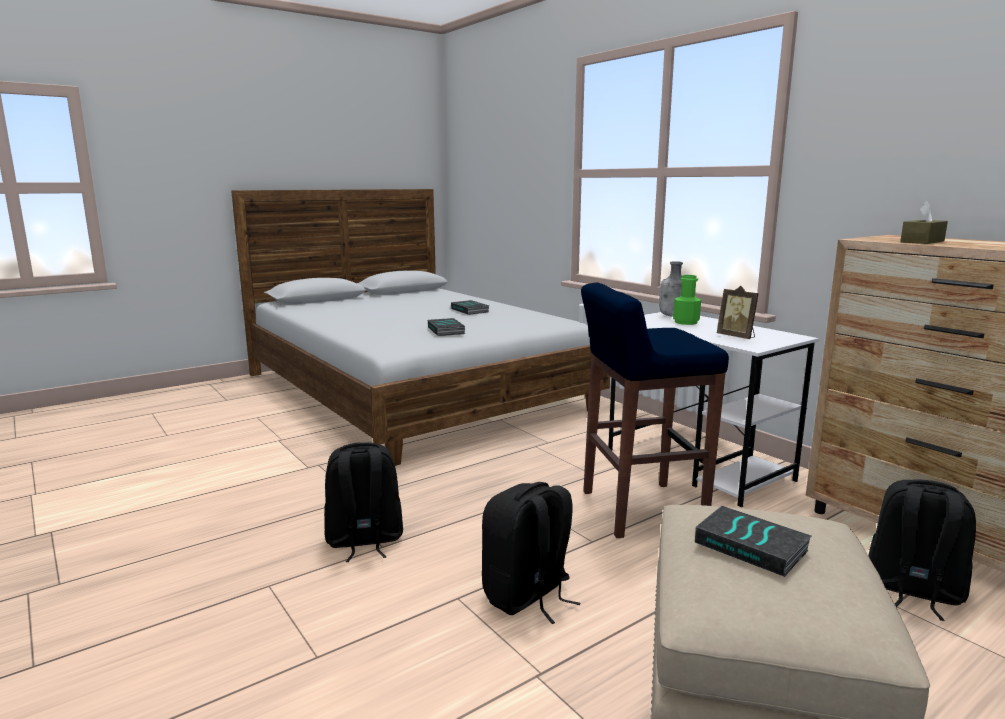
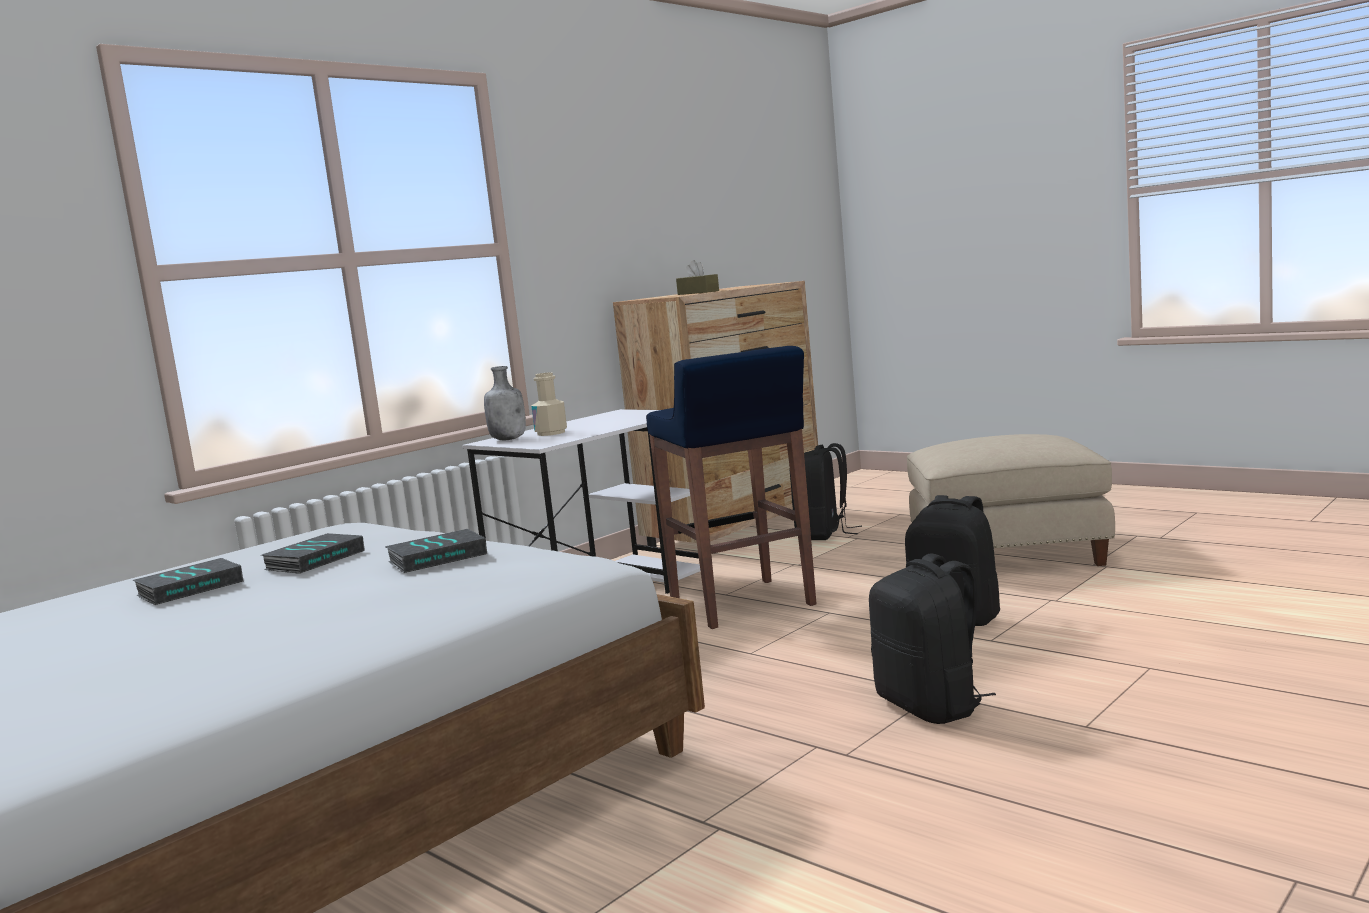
camera: 100 degrees left, 5 degrees down
green bottle [673,275,701,325] -> beige bottle [531,372,567,436]
book [695,506,812,577] -> book moved to [262,533,365,574]
picture frame [717,286,759,339] -> none

